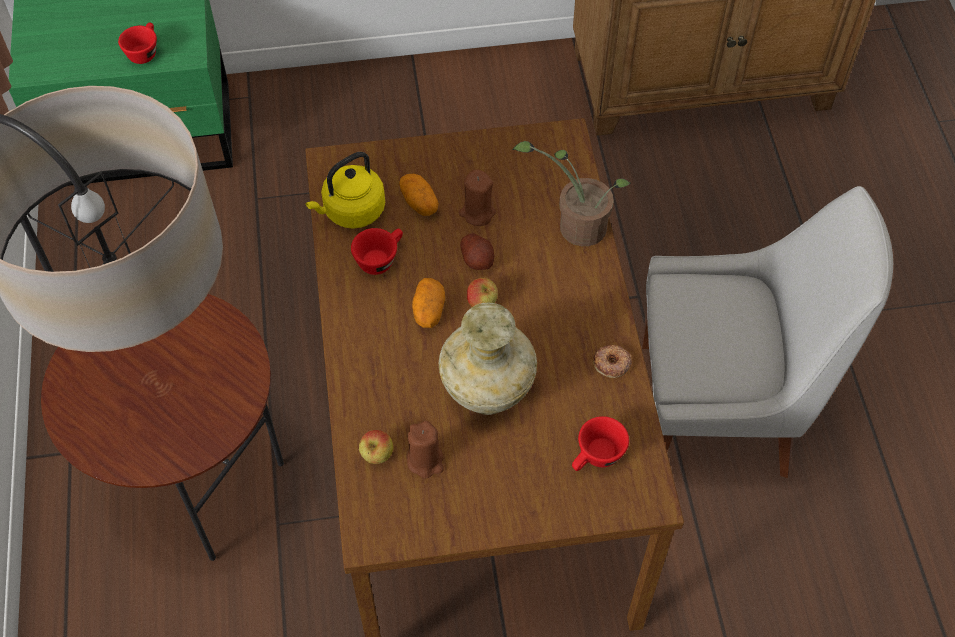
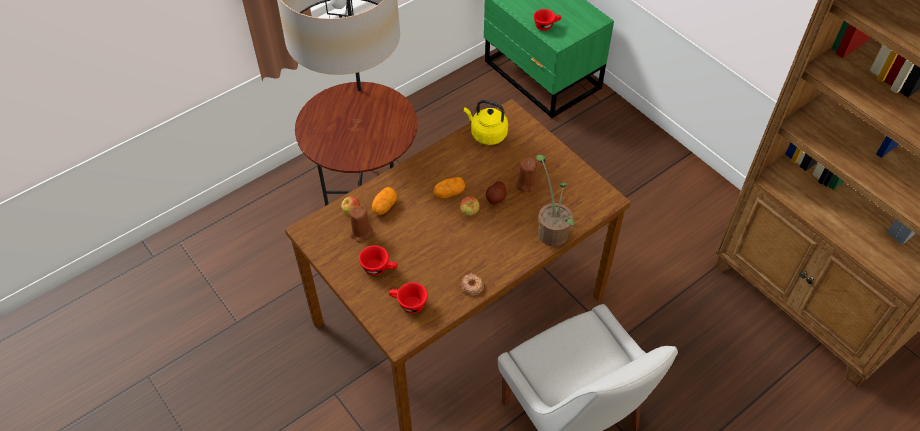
camera: 60 degrees right, 5 degrees down
red cup [351,228,403,275] -> red cup moved to [359,245,398,276]
potato [399,174,439,216] -> potato moved to [372,187,397,215]
beige vase [439,303,537,415] -> none

